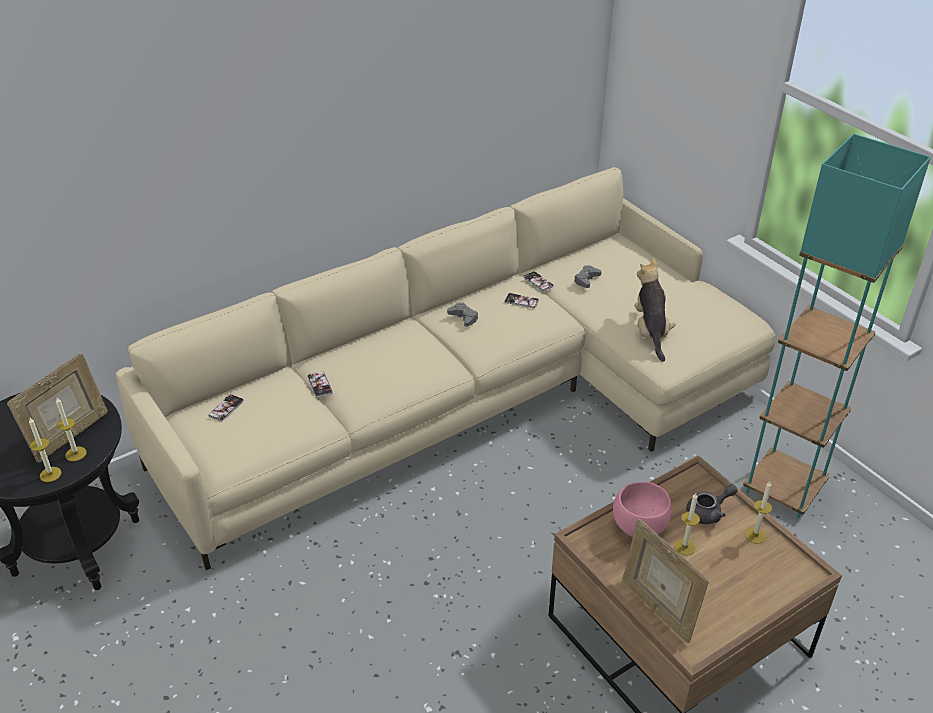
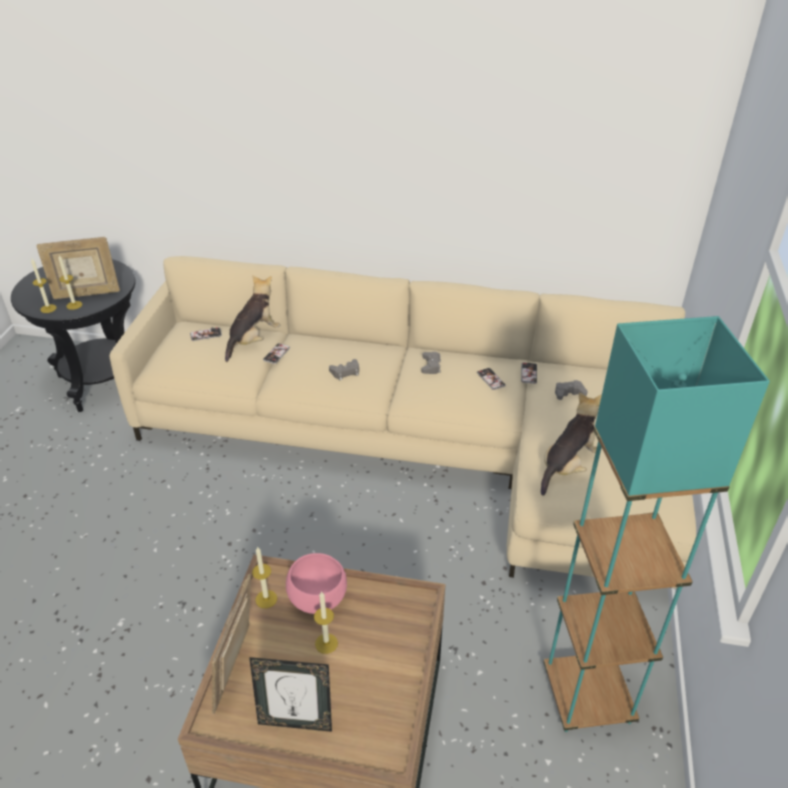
camera: 45 degrees right, 0 degrees up
grey teapot [686,484,737,524] -> none
candle [745,481,772,544] -> candle moved to [252,546,277,608]
none -> plush toy [225,275,280,362]
none -> picture frame [249,657,332,732]
none -> grey game controller [329,359,359,380]

